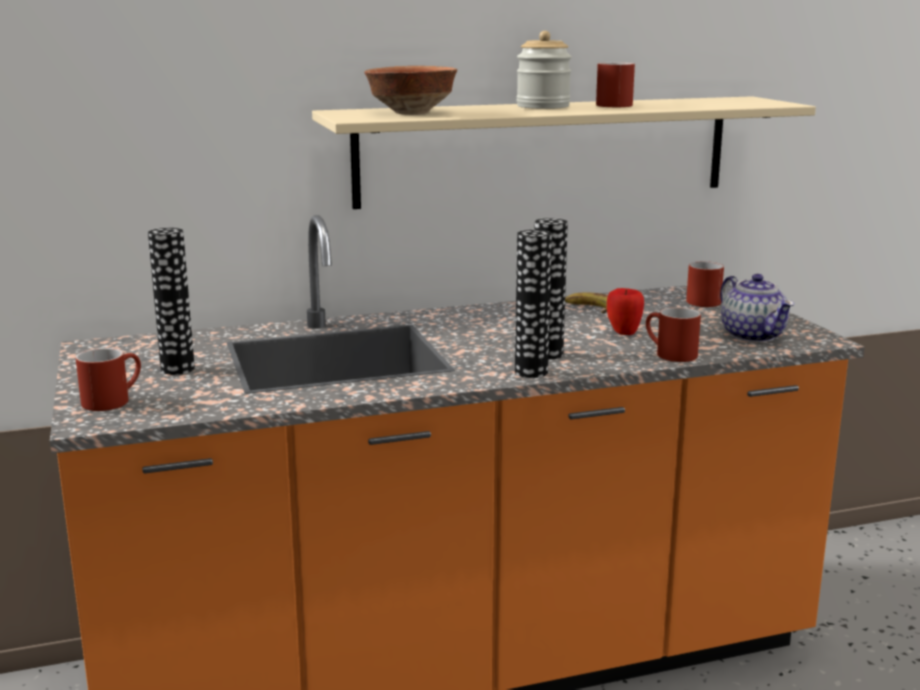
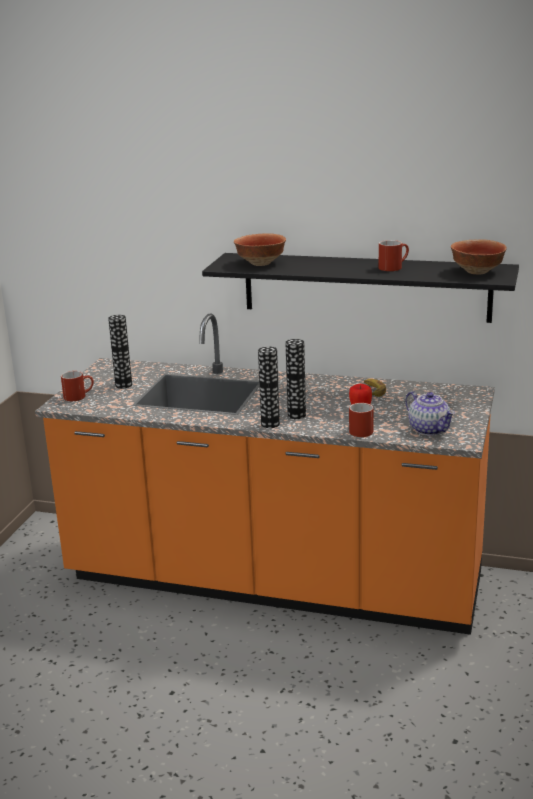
camera: 35 degrees right, 5 degrees up
beige shelf [312,96,816,209] -> black shelf [202,253,519,323]
jar [516,31,572,109] -> none
red mug [686,261,724,307] -> none
teapot [720,274,795,342] -> teapot turned 45 degrees counterclockwise [405,391,455,435]
none -> bowl [451,239,507,274]

